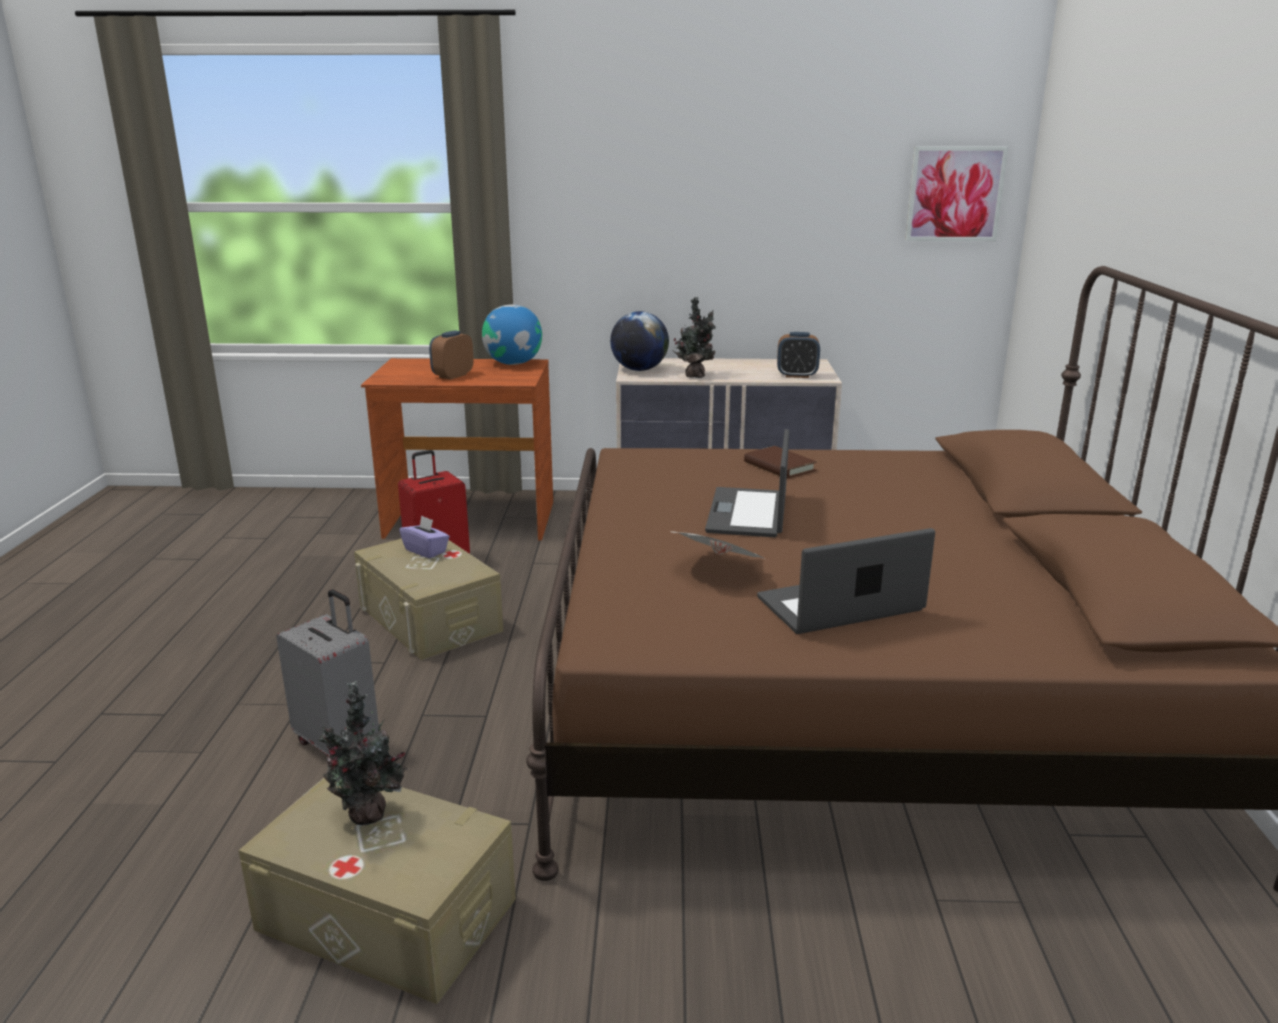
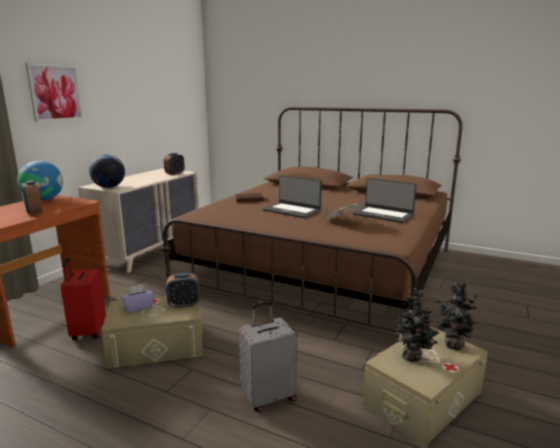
camera: 65 degrees left, 5 degrees down
potted plant [674,297,716,378] -> potted plant moved to [434,280,479,350]
laptop [757,528,935,634] -> laptop turned 60 degrees counterclockwise [353,178,417,223]
picture [905,146,1008,241] -> picture moved to [26,63,84,122]
none -> alarm clock [166,273,200,308]

